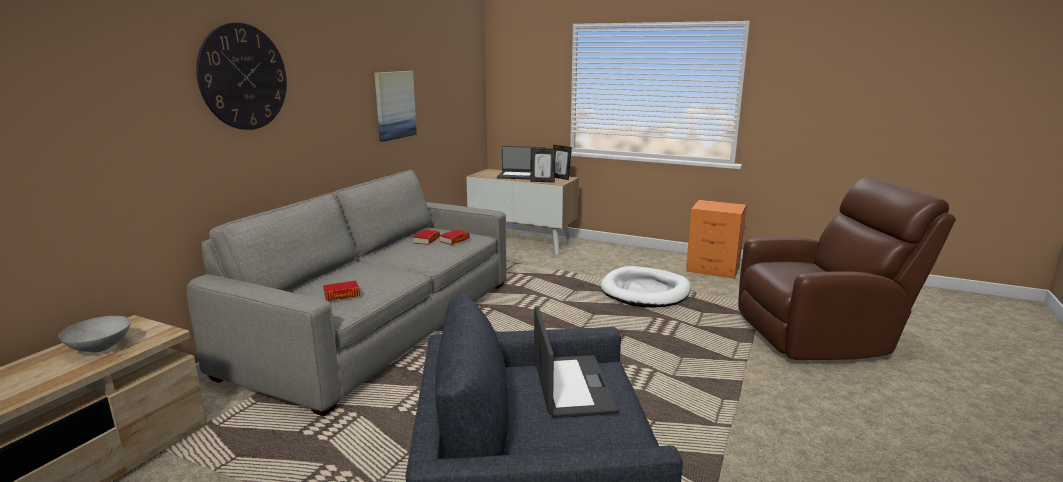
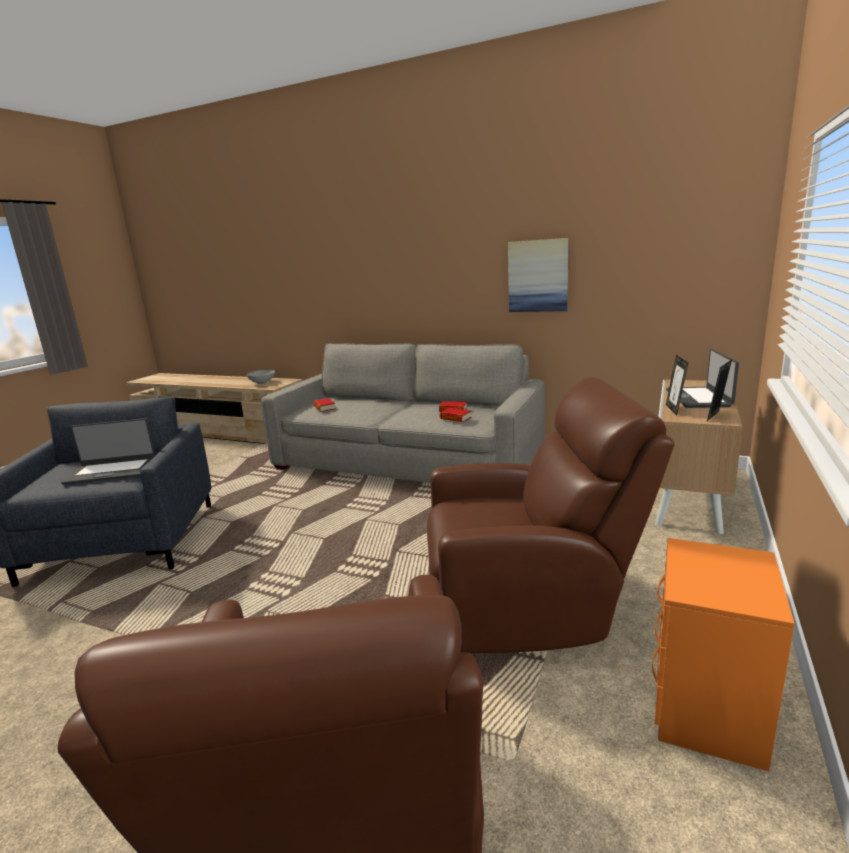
camera: 90 degrees right, 0 degrees up
wall clock [196,23,287,130] -> none
white dog bed [600,266,691,307] -> brown armchair [427,377,675,653]

